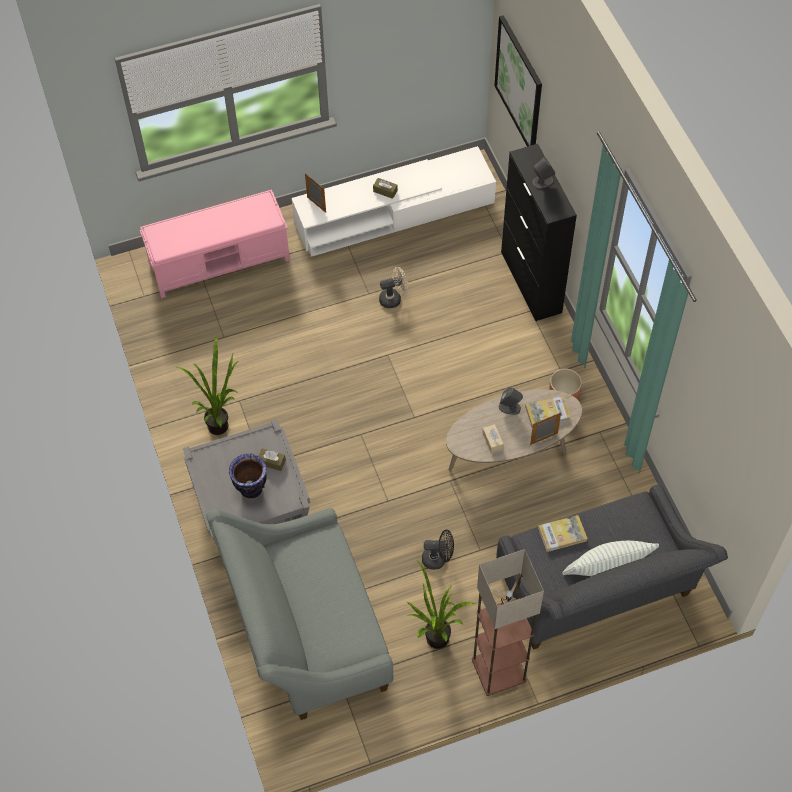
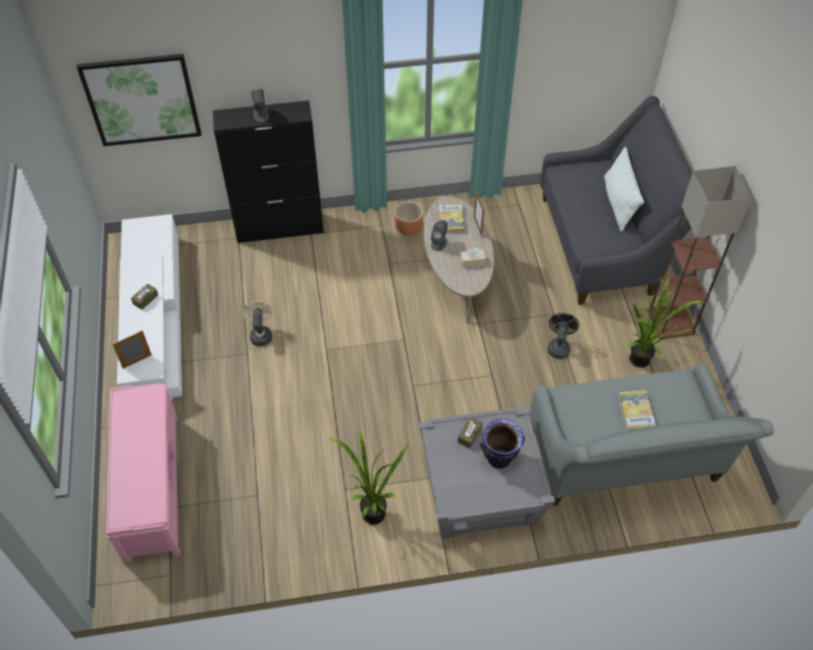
camera: 80 degrees left, 5 degrees down
book [538,515,587,552] -> book moved to [618,390,656,430]

